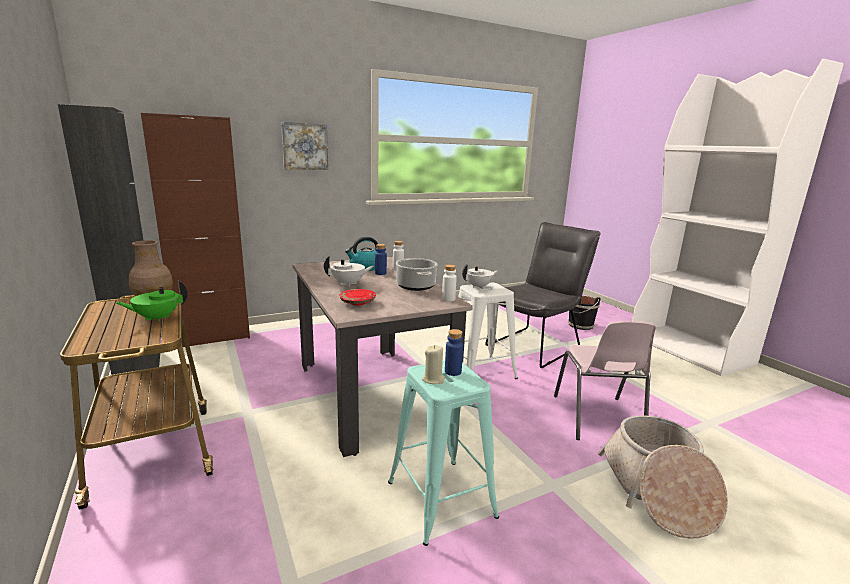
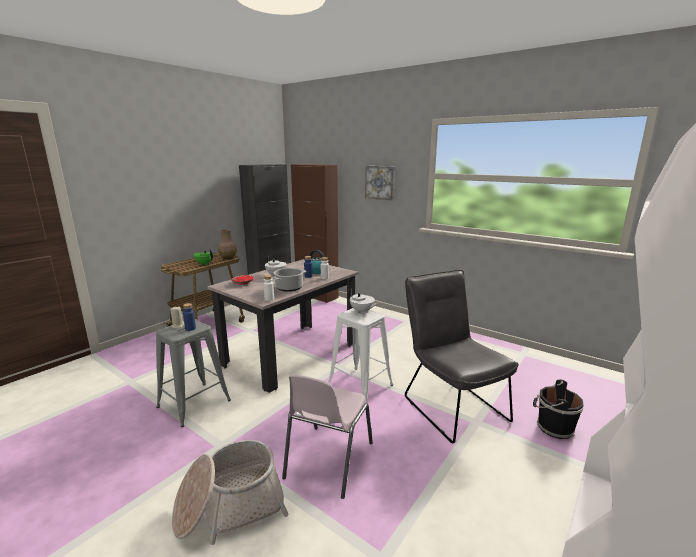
camera: 65 degrees right, 0 degrees up
turquoise stool [388,360,499,546] -> grey stool [156,319,231,427]
grey chair [485,222,601,368] -> grey chair turned 135 degrees counterclockwise [405,270,519,443]
pink chair [554,321,656,440] -> pink chair turned 45 degrees counterclockwise [282,374,373,499]

